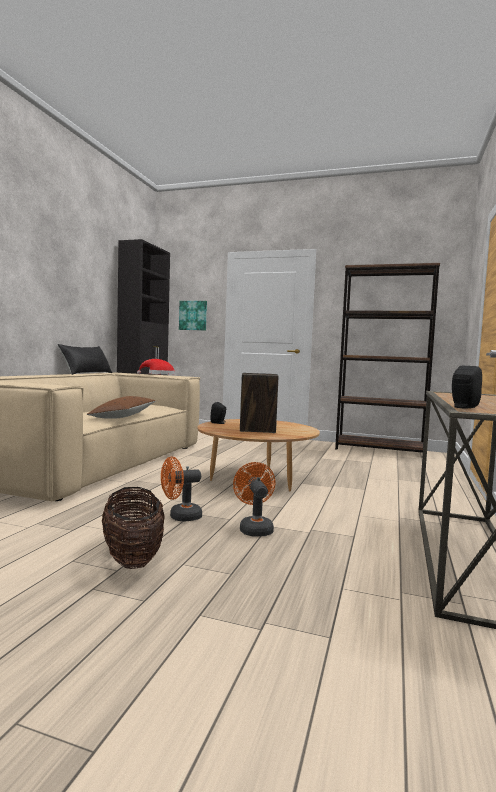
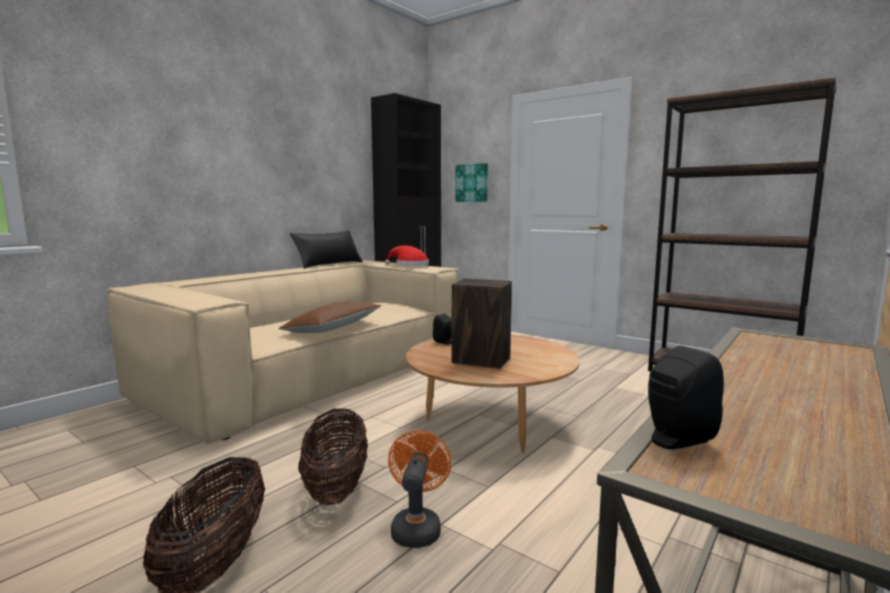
camera: 20 degrees right, 5 degrees up
orange fan [161,456,202,522] -> basket [298,409,368,505]

